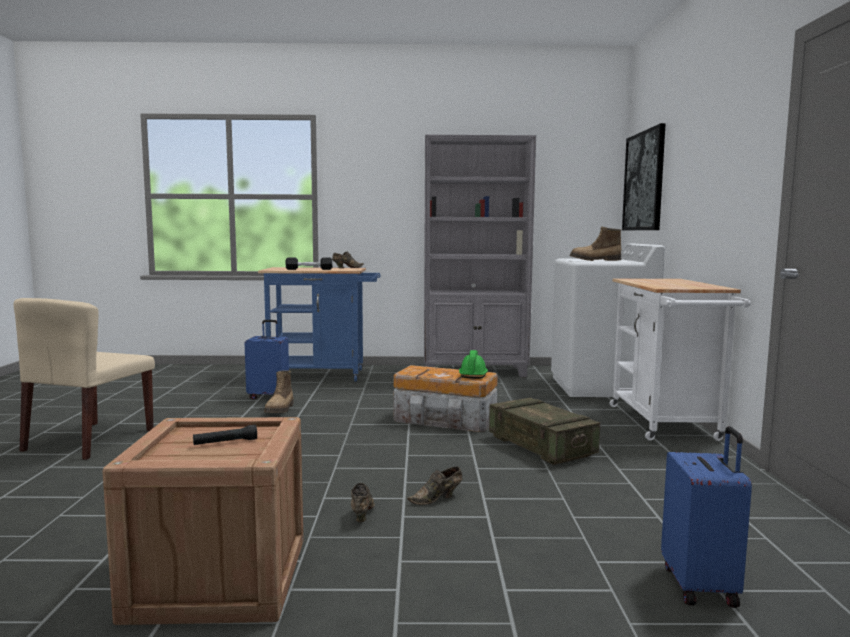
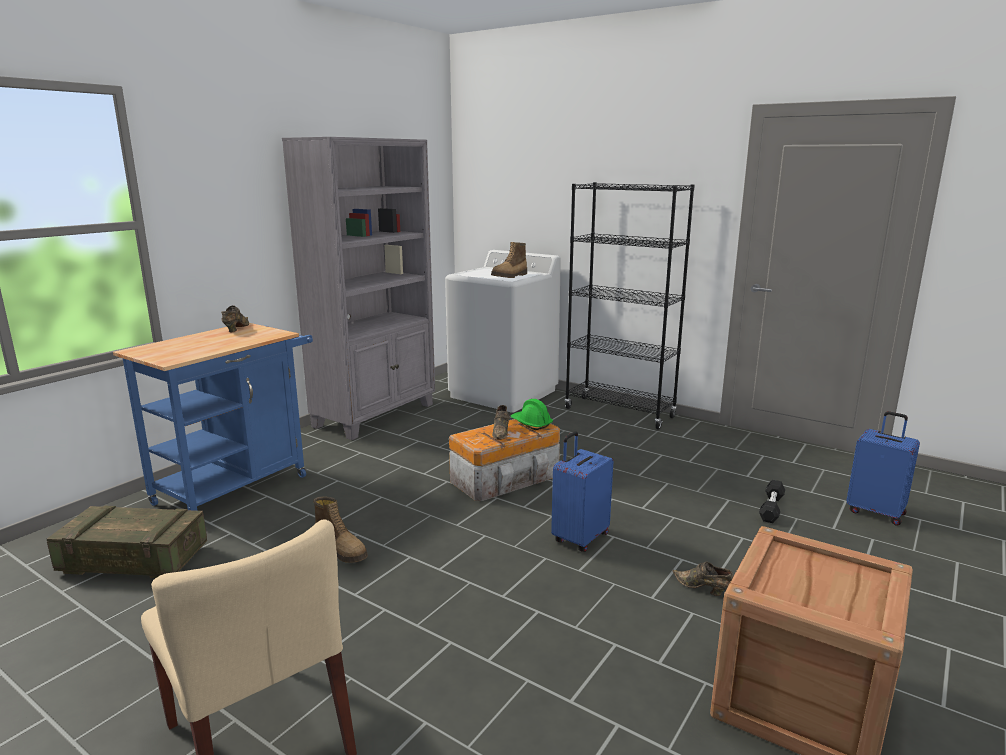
camera: 55 degrees left, 10 degrees up
black flashlight [193,425,257,445] -> none
blue suitcase [245,320,289,400] -> blue suitcase moved to [551,431,613,552]
black dumbbell [286,257,332,270] -> black dumbbell moved to [759,480,785,523]
brown shoe [407,466,462,505] -> brown shoe moved to [492,405,510,440]
crate [489,398,600,465] -> crate moved to [47,506,207,578]
white cart [610,278,751,441] -> black bookcase [564,182,695,429]
picture [622,123,666,230] -> none

